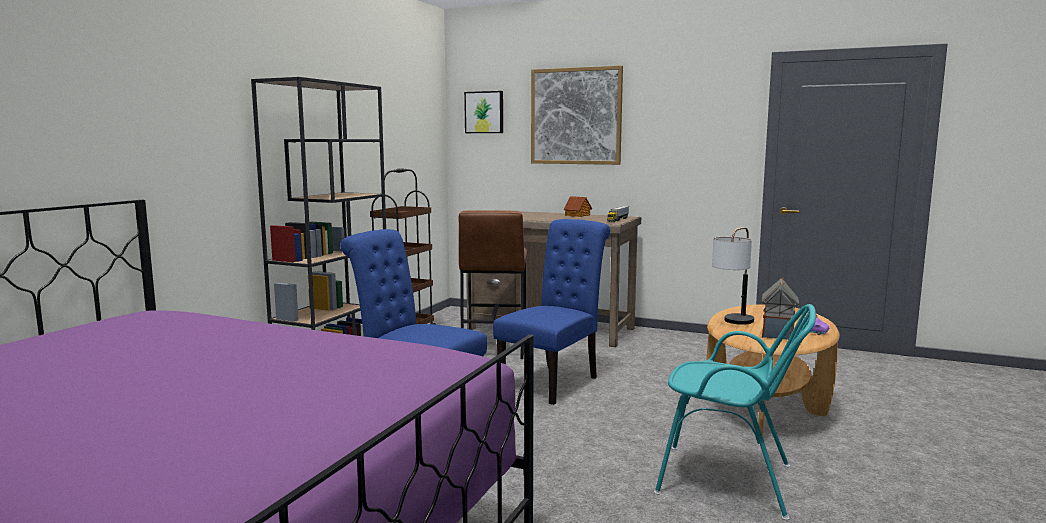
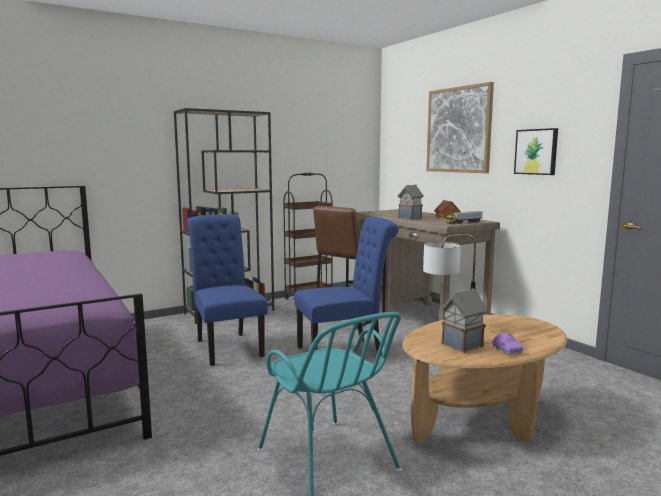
camera: 35 degrees right, 0 degrees up
picture [464,91,503,133] -> picture moved to [514,128,558,175]
none -> toy house [398,184,424,219]

